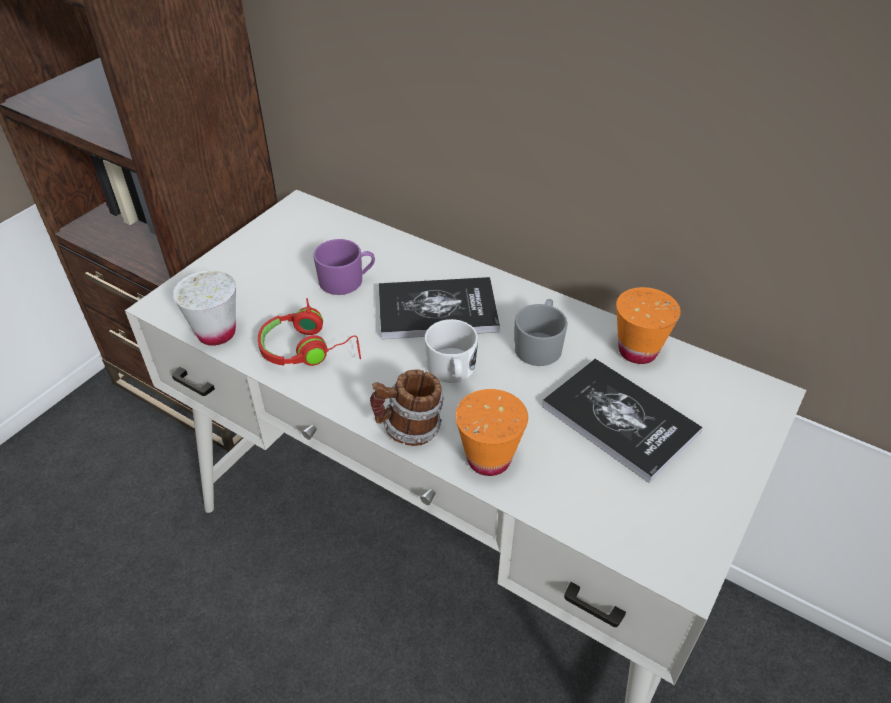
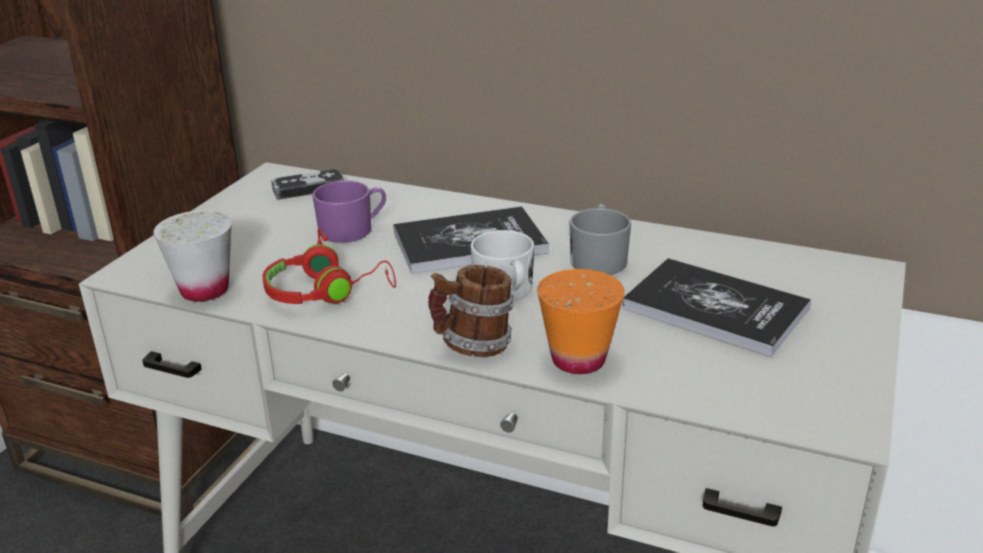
camera: 10 degrees left, 15 degrees down
orange cup [616,287,681,364] -> none
none -> game controller [271,169,344,200]

